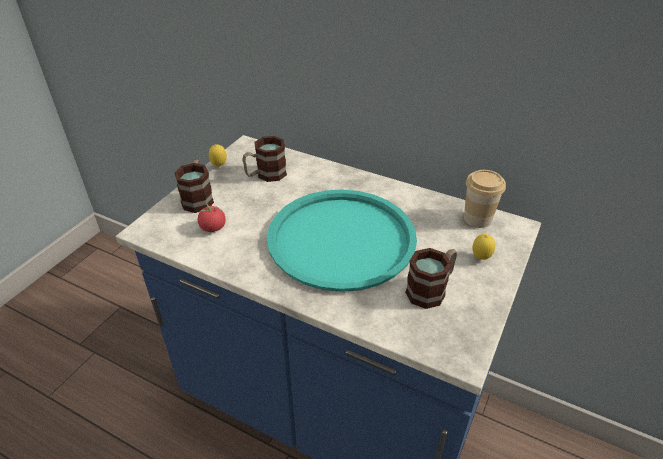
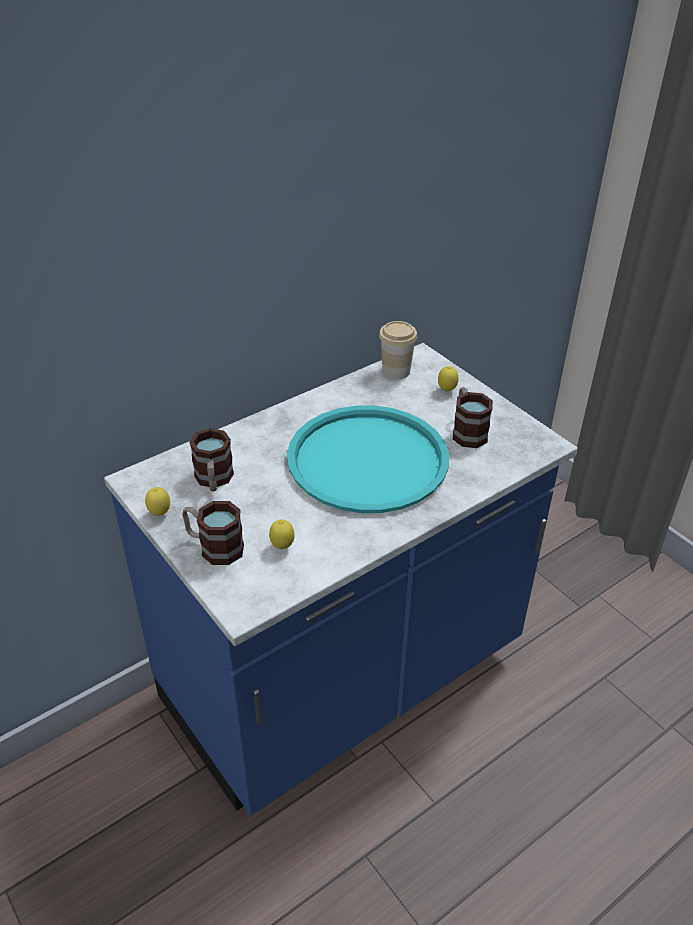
camera: 65 degrees left, 0 degrees up
tomato [198,203,226,232] -> lemon [269,519,295,549]

